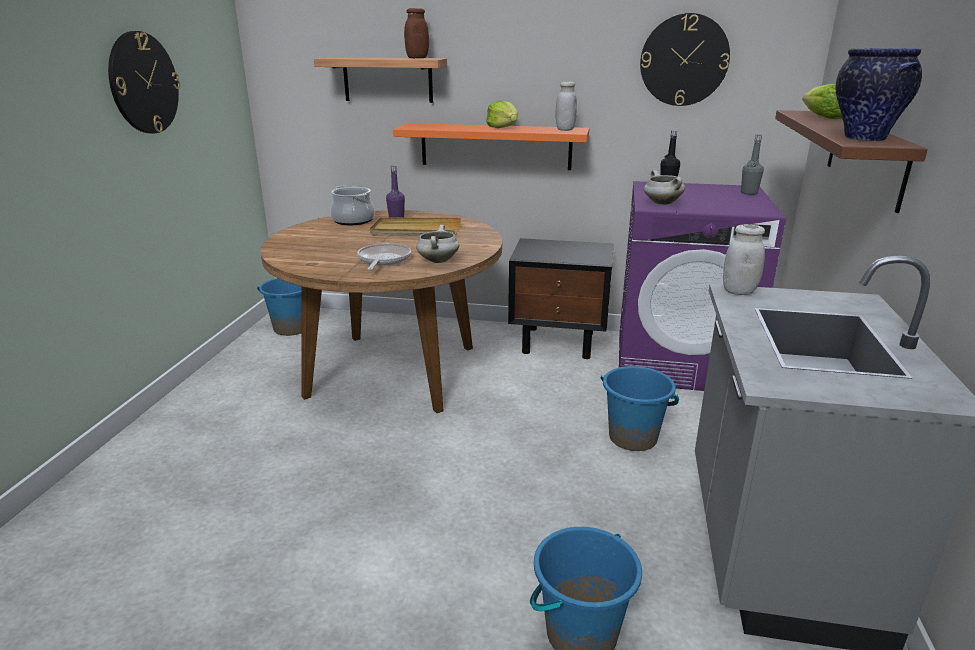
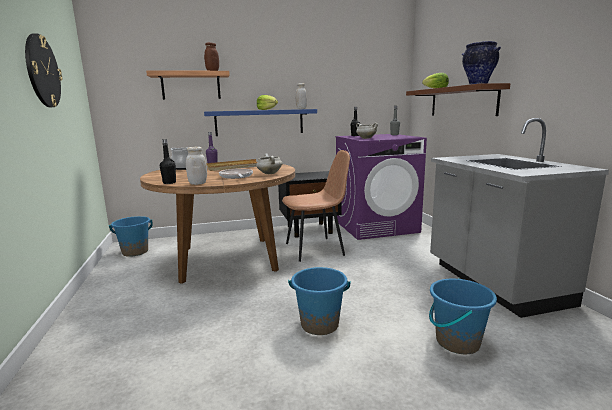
camera: 25 degrees left, 10 degrees down
orange shelf [393,123,589,170] -> blue shelf [204,109,317,136]
blue bucket [600,366,679,451] -> blue bucket moved to [288,267,350,335]
wall clock [640,13,730,106] -> none
white jar [723,224,765,295] -> white jar moved to [186,147,207,185]
none -> black bottle [160,139,176,184]
none -> brown chair [282,150,350,262]

